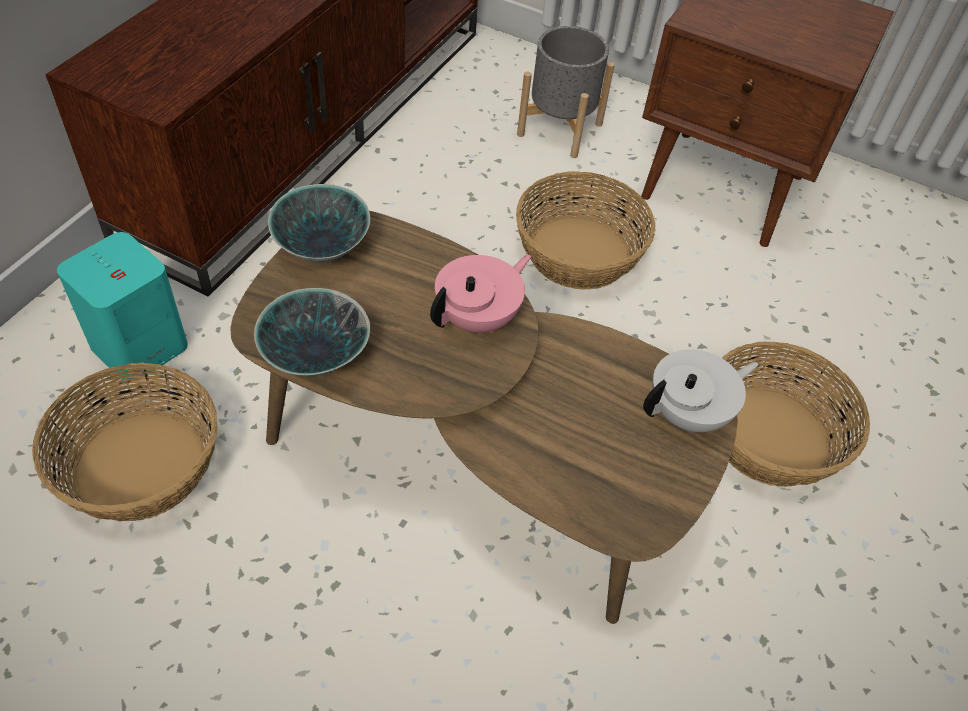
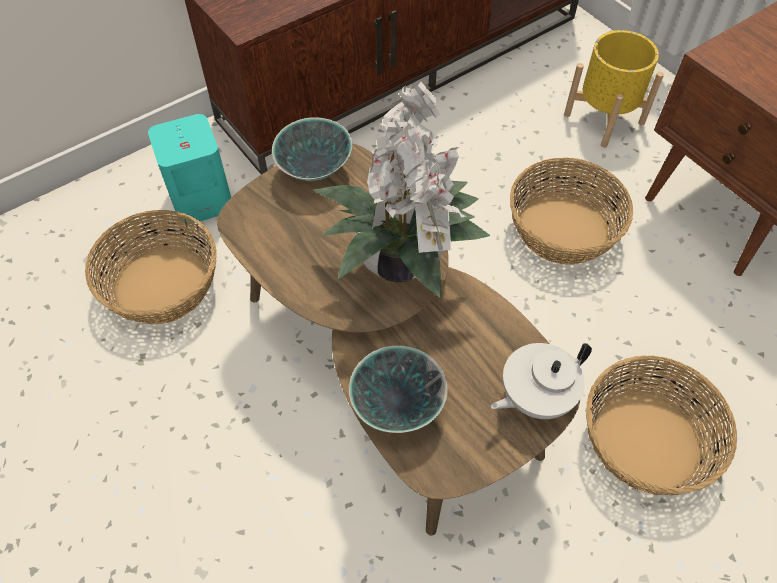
camera: 30 degrees right, 5 degrees up
bowl [254,288,370,376] -> bowl moved to [349,346,448,433]
pink teapot [430,255,531,333] -> potted plant [313,82,490,298]
grey planter [517,26,615,158] -> yellow planter [564,30,664,148]
white teapot [643,349,759,432] -> white teapot turned 150 degrees clockwise [491,343,592,419]

